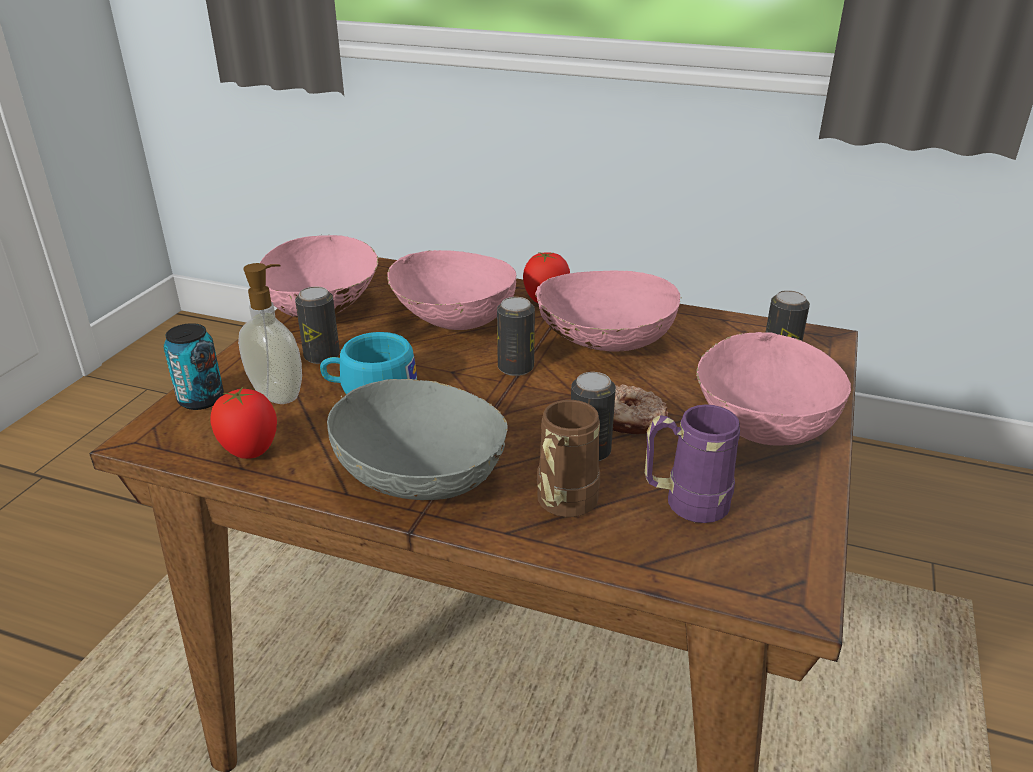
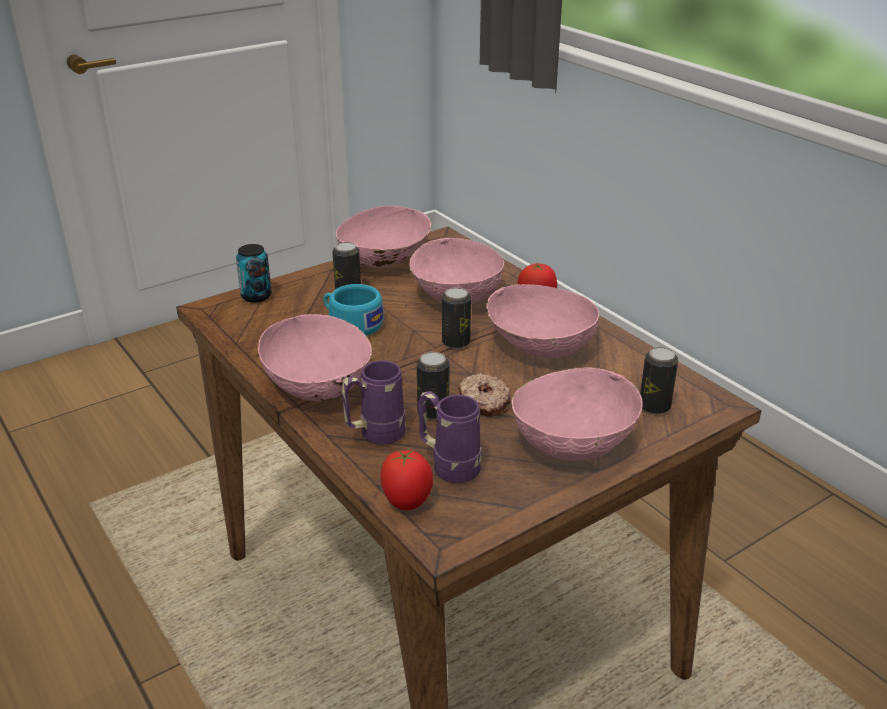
camera: 35 degrees right, 0 degrees up
tomato [211,387,277,459] -> tomato moved to [380,450,433,510]
soap dispenser [238,263,302,404] -> none
grey bowl [327,379,508,500] -> pink bowl [258,314,373,401]
brown mug [537,400,600,517] -> purple mug [341,360,406,444]

